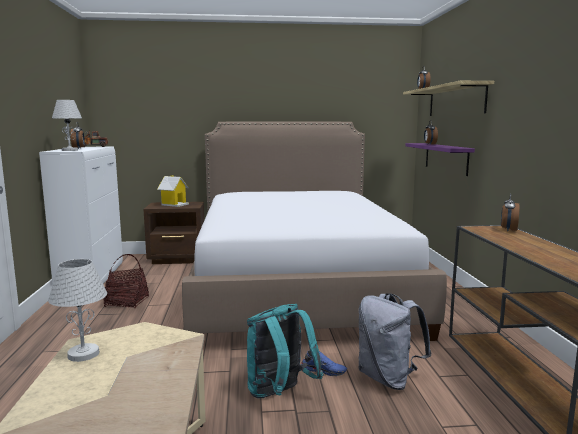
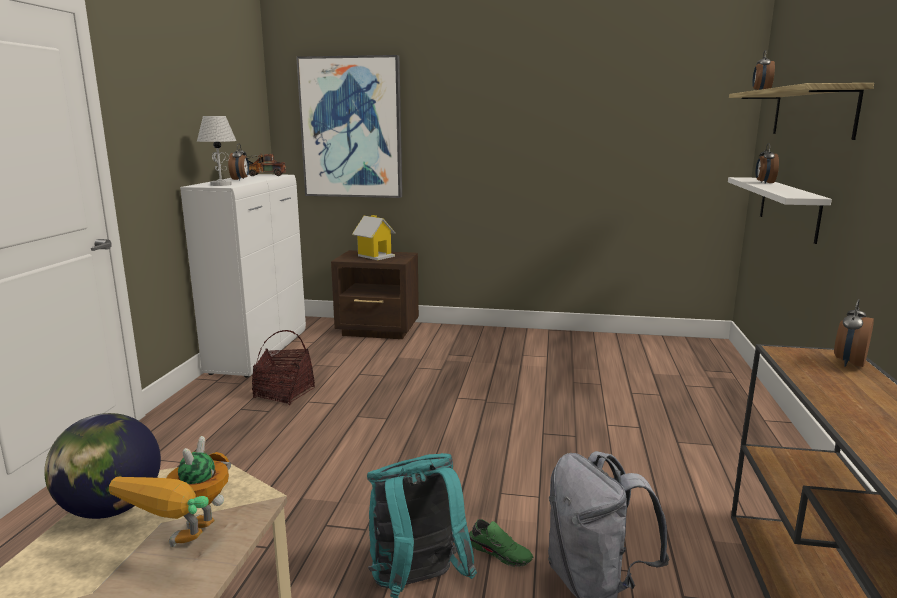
camera: 15 degrees right, 5 degrees up
white table lamp [48,259,107,362] -> globe [44,413,161,519]
bed [182,121,447,341] -> none
blue shoe [301,351,347,376] -> green shoe [469,519,533,567]
purple shelf [405,143,475,176] -> white shelf [728,177,832,244]
none -> toy robot [109,436,231,547]
none -> picture [296,55,402,198]

